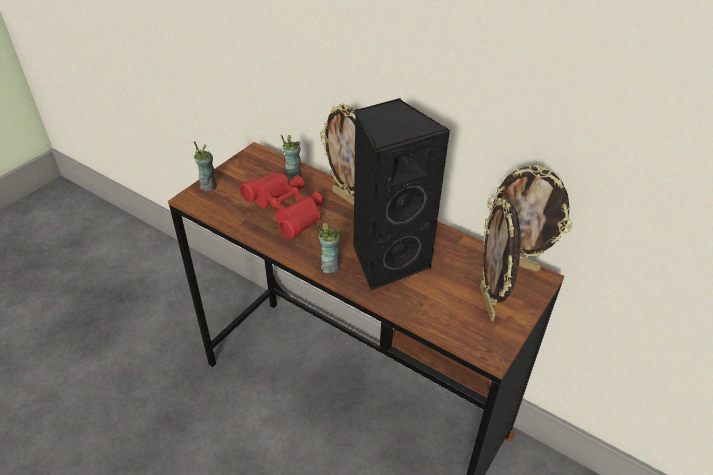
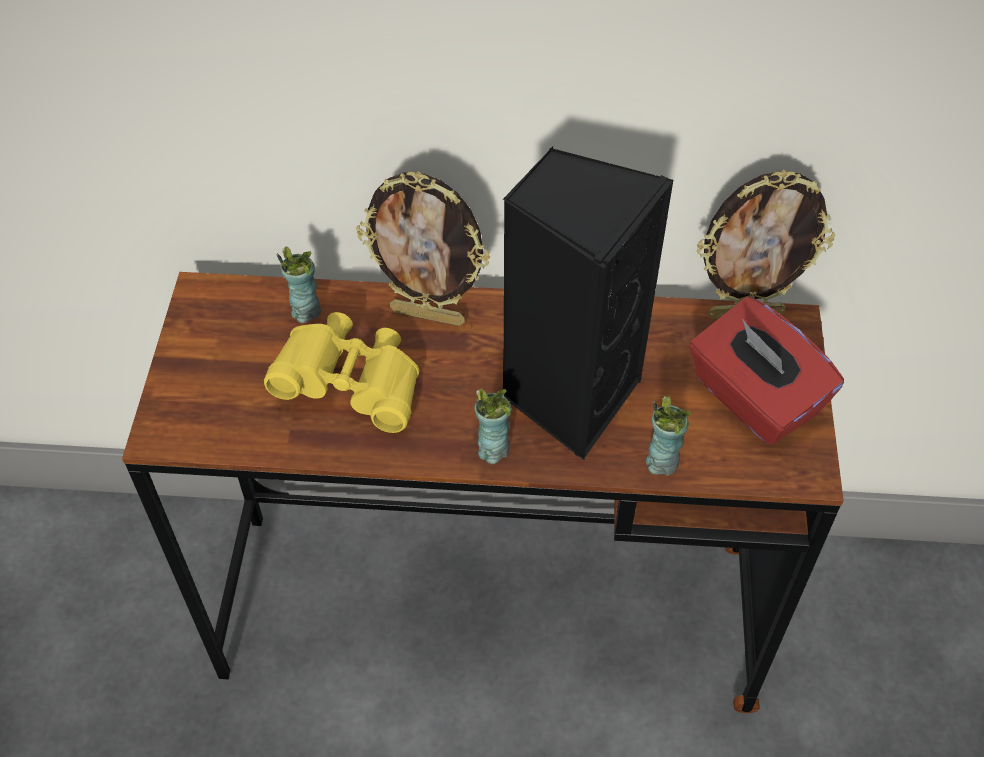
camera: 30 degrees left, 10 degrees up
cup [194,141,217,191] -> cup moved to [646,396,691,476]
red binoculars [240,173,323,239] -> yellow binoculars [264,312,419,433]
picture frame [480,198,521,321] -> red tissue box [689,296,844,445]

